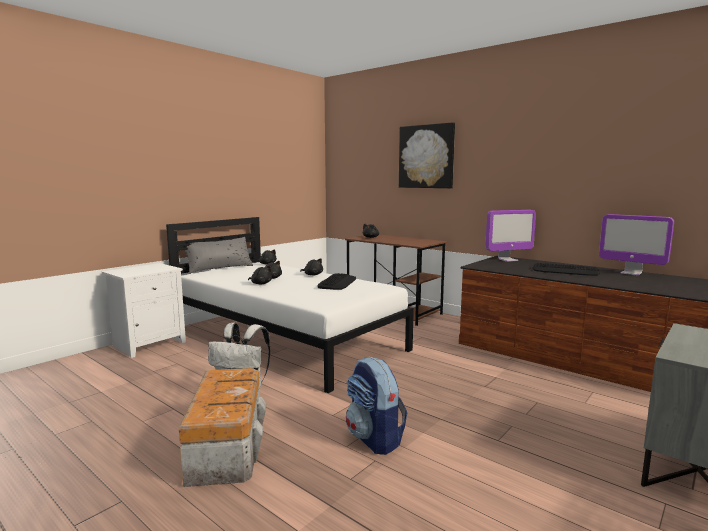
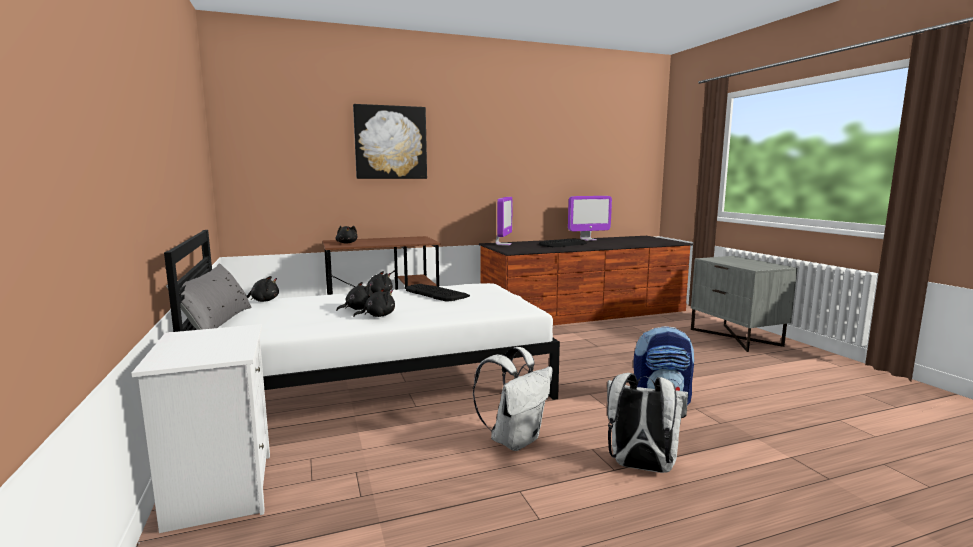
camera: 60 degrees left, 0 degrees up
storage box [179,368,267,487] -> white backpack [607,373,688,473]

